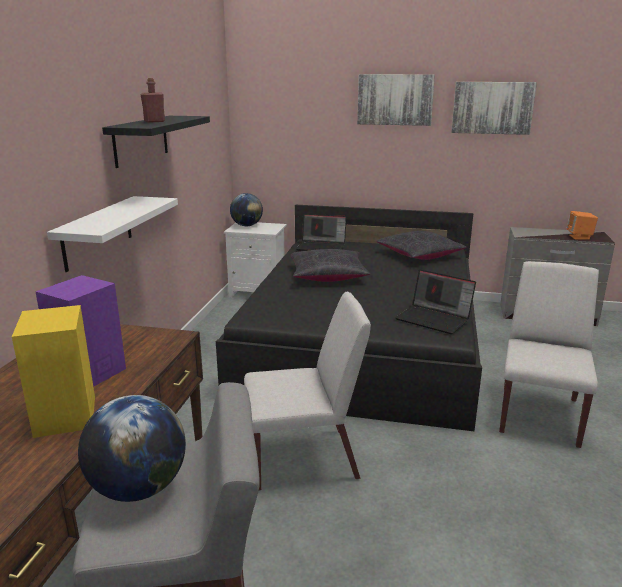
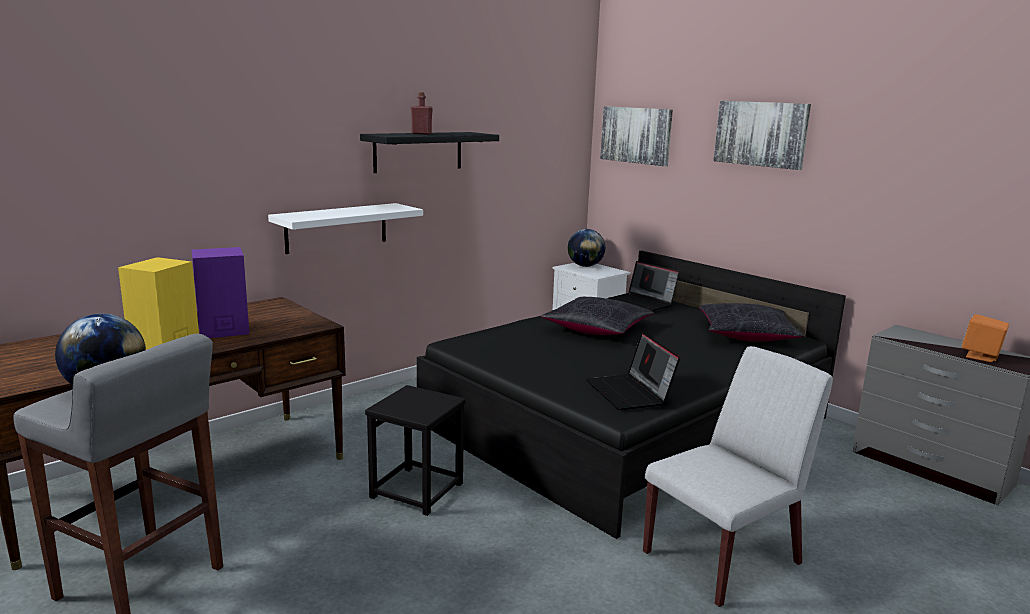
camera: 35 degrees right, 5 degrees down
white chair [244,292,371,491] -> black stool [365,385,466,516]
picture [452,82,537,135] -> picture moved to [600,106,673,166]

